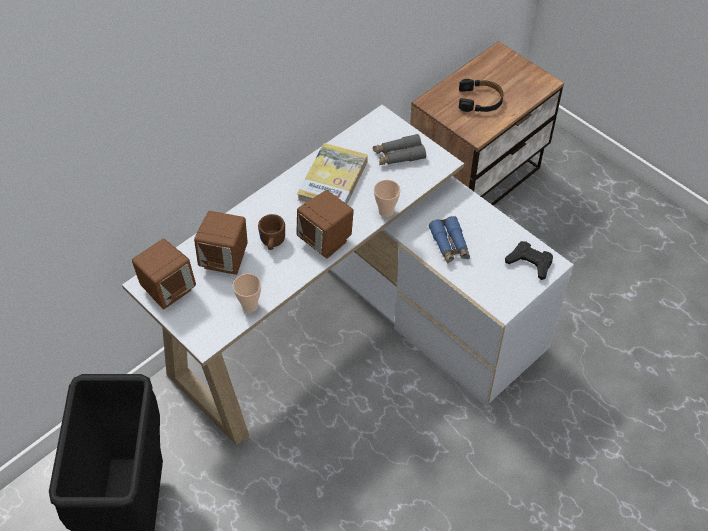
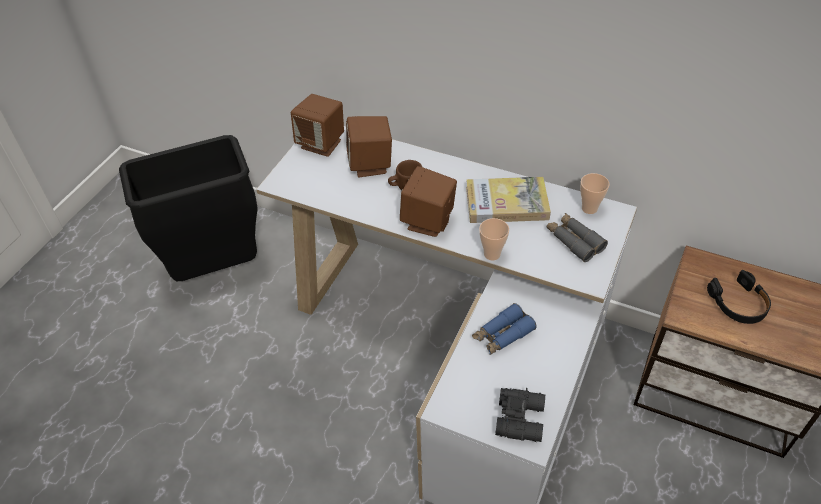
camera: 70 degrees right, 5 degrees down
cup [233,274,261,312] -> cup moved to [580,173,610,214]
black game controller [505,241,553,280] -> black binoculars [495,388,545,442]

